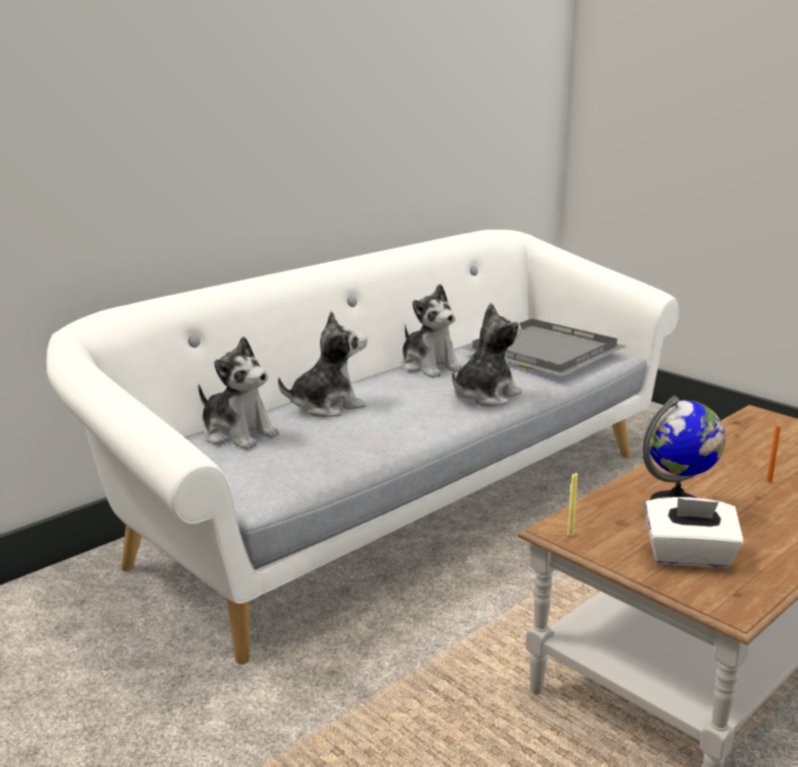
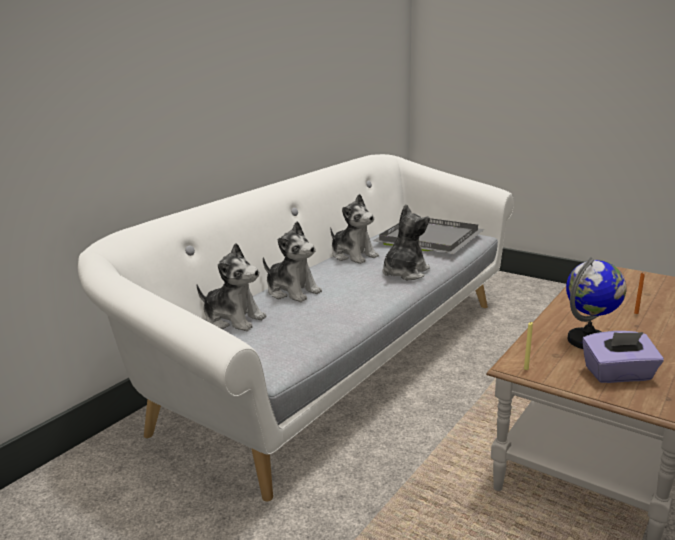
camera: 10 degrees left, 0 degrees up
plush toy [278,311,367,417] -> plush toy turned 75 degrees clockwise [263,222,322,302]
white tissue box [645,497,744,568] -> purple tissue box [582,331,664,383]

